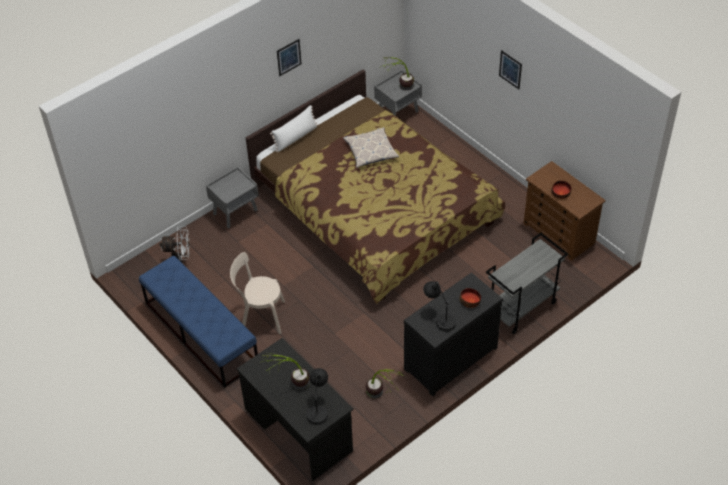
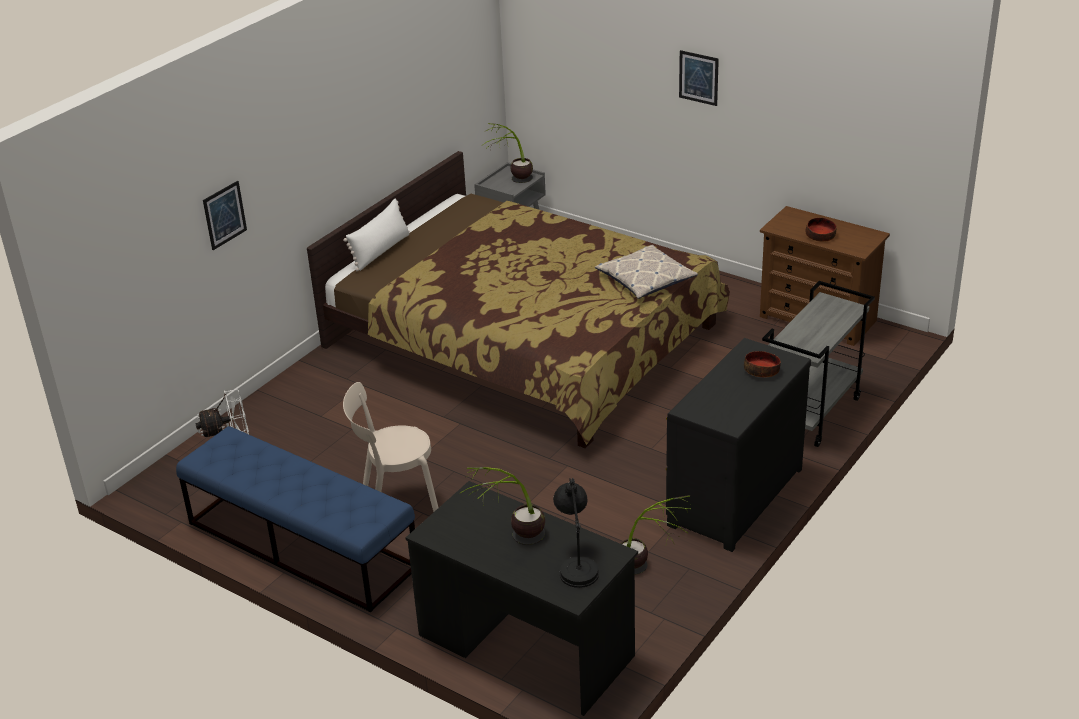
camera: 15 degrees left, 15 degrees down
grey nightstand [206,167,259,228] -> none
picture [277,39,302,76] -> picture moved to [203,181,247,250]
pillow [343,127,399,168] -> pillow moved to [595,245,698,299]
black table lamp [423,281,456,332] -> none

